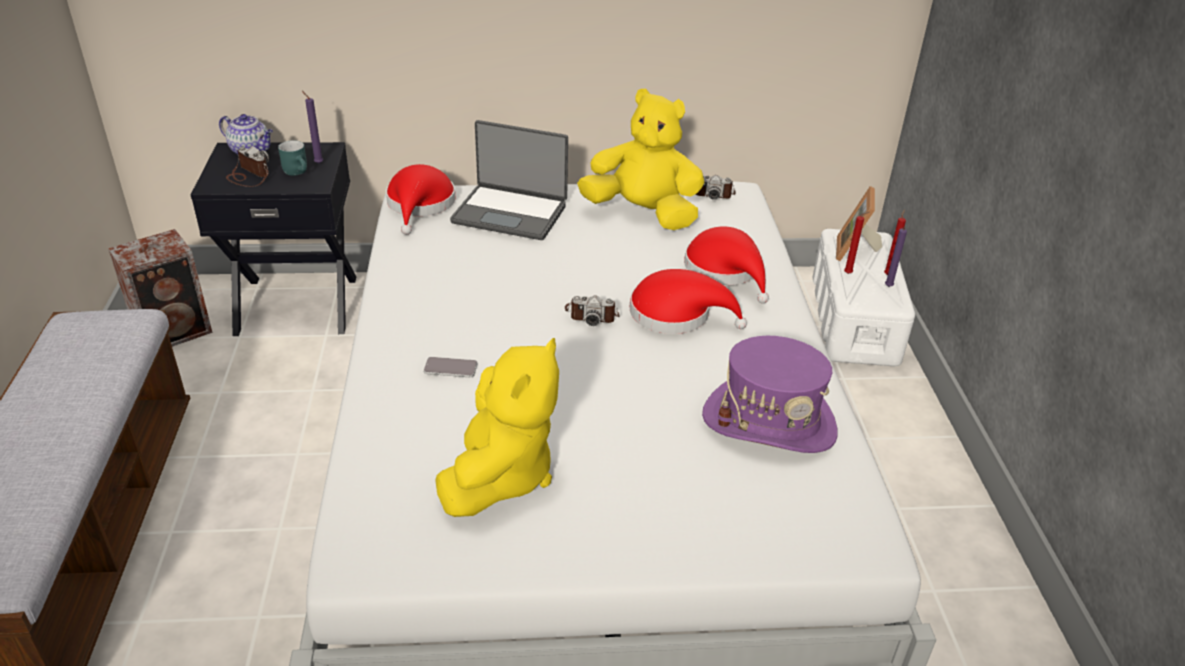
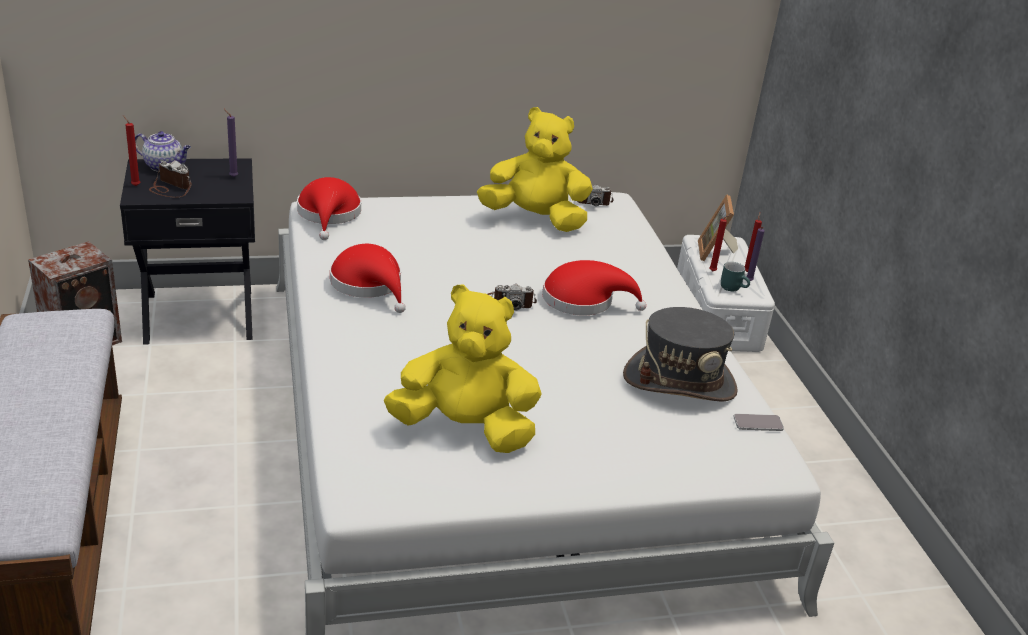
camera: 10 degrees left, 5 degrees down
turquoise mug [278,140,307,176] -> turquoise mug moved to [721,262,750,291]
phone [424,357,477,377] -> phone moved to [733,414,784,431]
yellow plush toy [435,338,559,517] -> yellow plush toy turned 90 degrees counterclockwise [384,284,542,453]
laptop [450,120,568,240] -> none
red hat [684,227,769,303] -> red hat moved to [330,244,406,313]
purple hat [702,336,838,453] -> grey hat [623,307,738,402]
none -> red candle [123,115,140,186]

